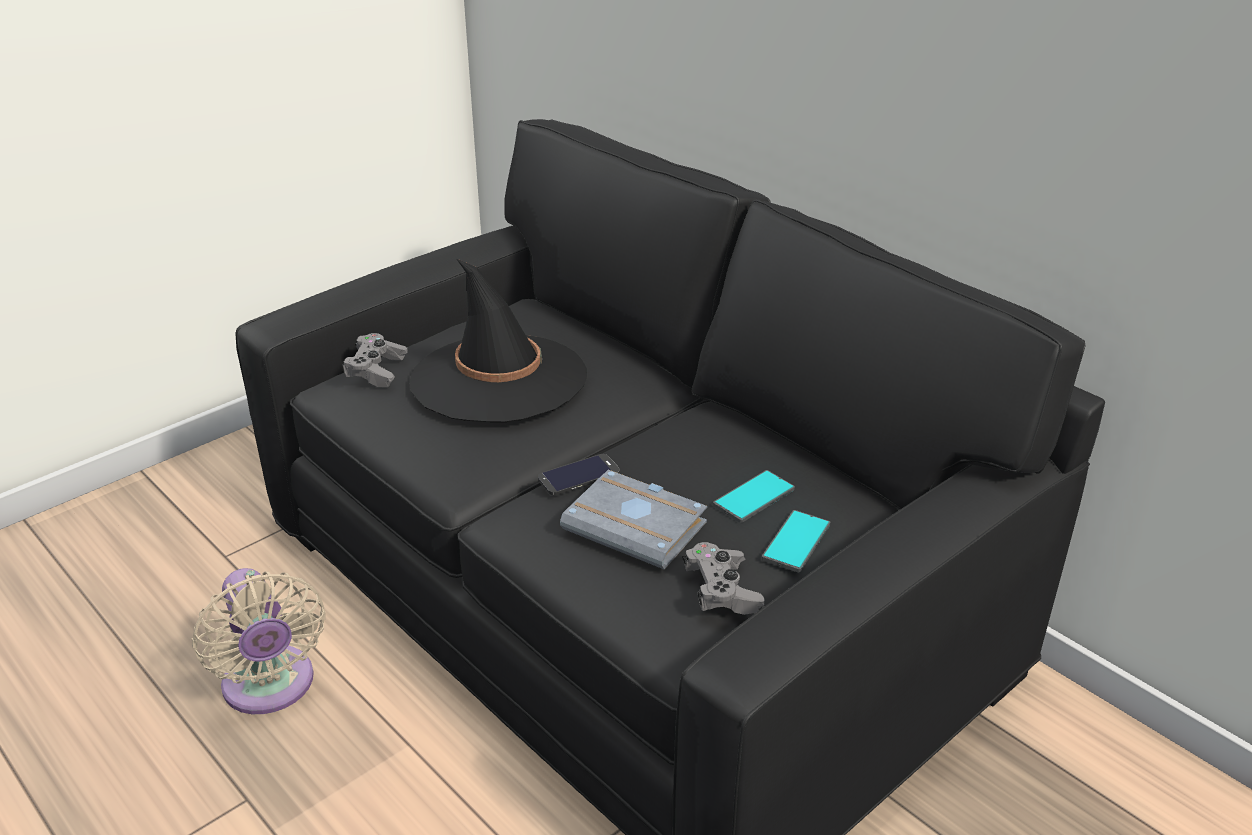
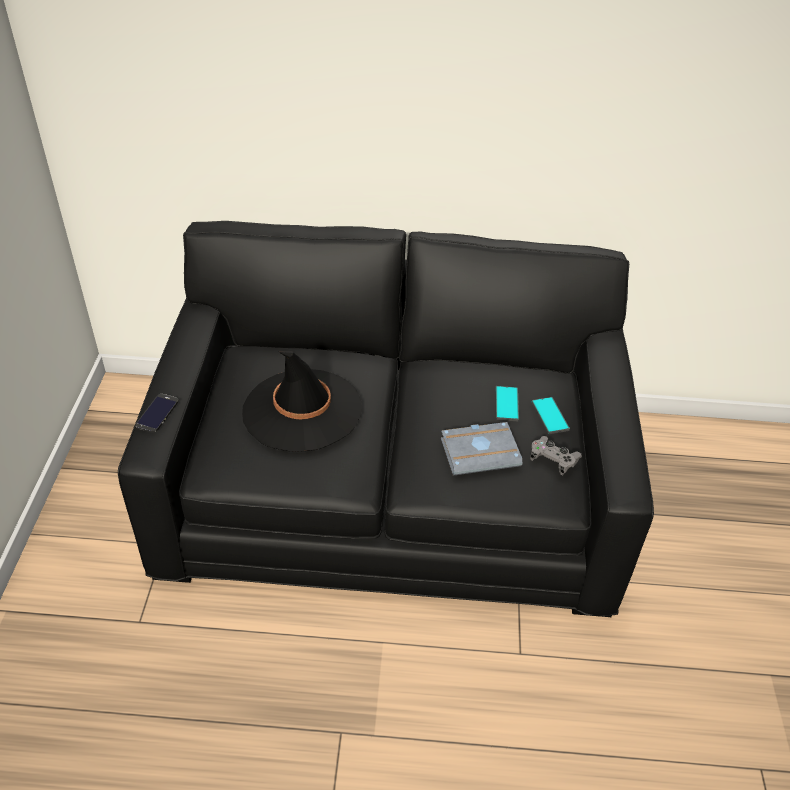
camera: 45 degrees left, 10 degrees up
beige fan [192,568,326,714] -> none
grey game controller [342,333,408,387] -> none
phone [538,454,620,495] -> phone moved to [136,394,179,433]

